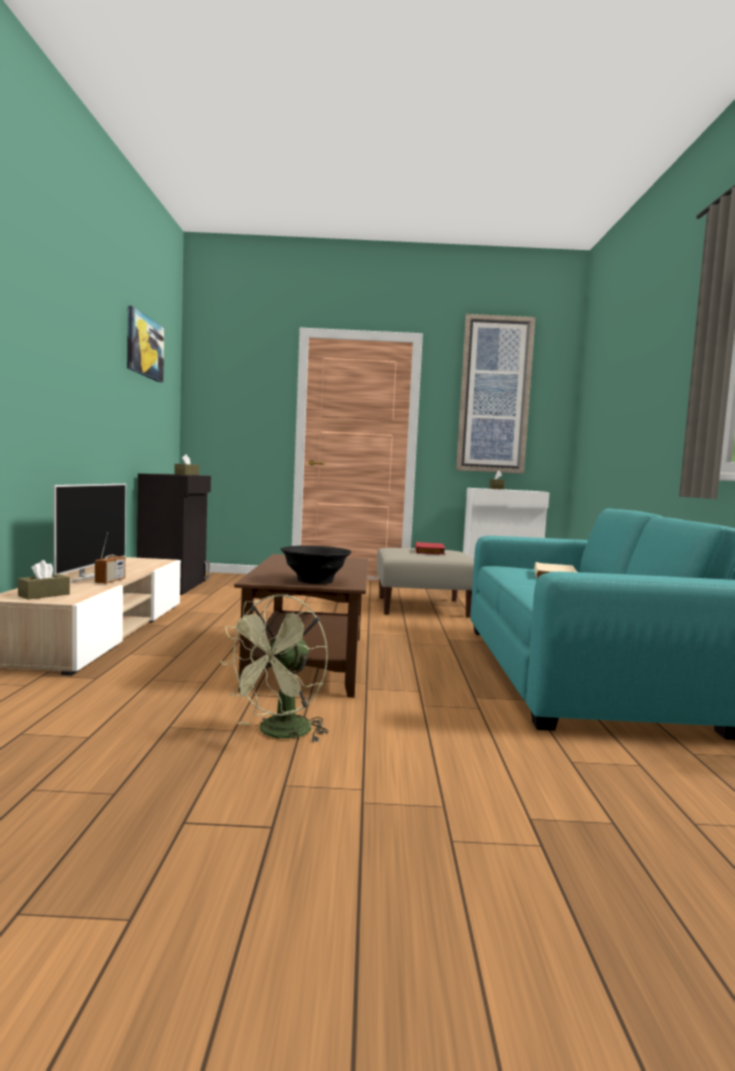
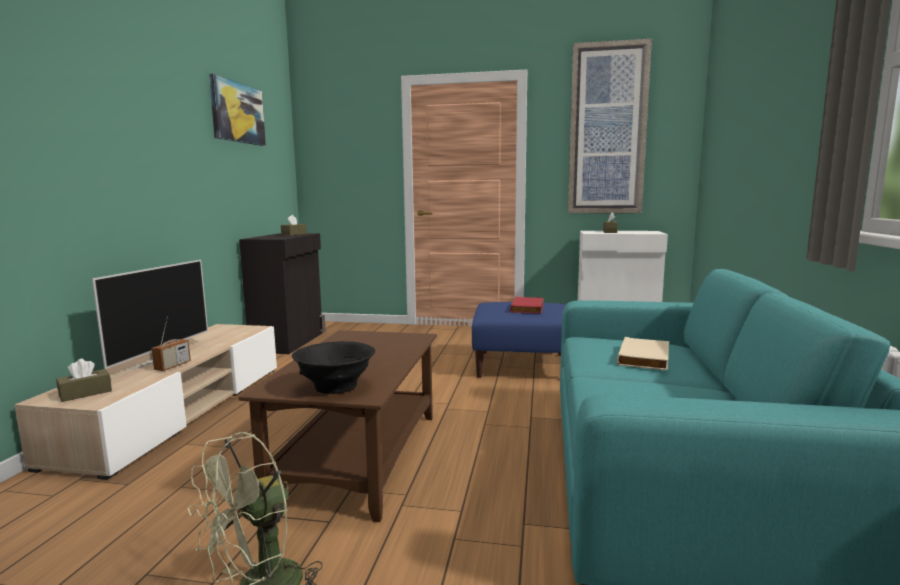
camera: 10 degrees right, 5 degrees up
beige ottoman [377,548,474,618] -> blue ottoman [472,302,565,378]

